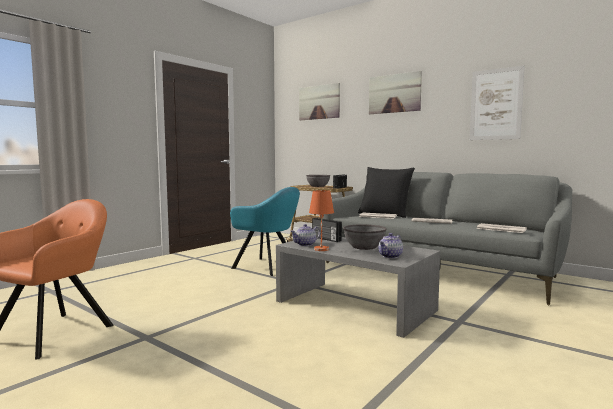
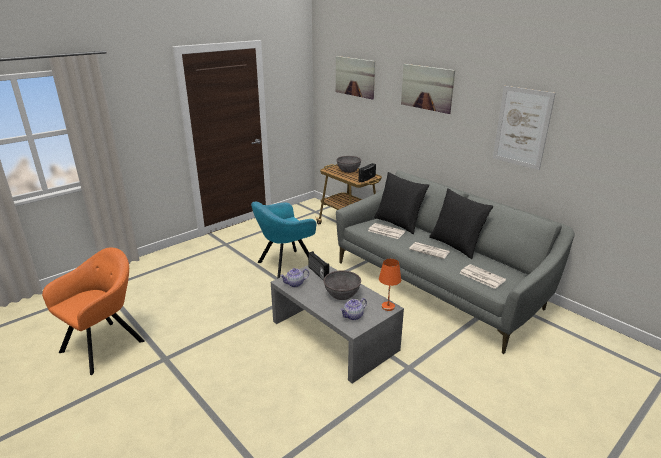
camera: 10 degrees right, 20 degrees up
turquoise armchair [230,187,300,276] -> turquoise armchair turned 105 degrees clockwise [251,202,316,279]
orange table lamp [309,190,334,251] -> orange table lamp moved to [379,259,401,311]
none -> black pillow [429,188,493,259]

